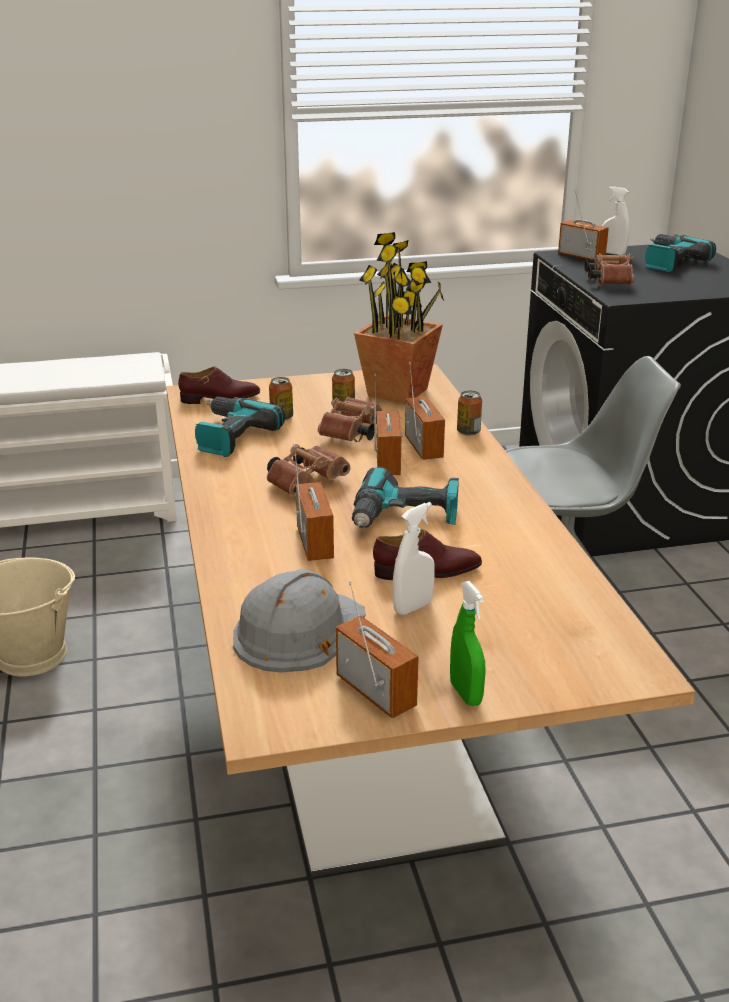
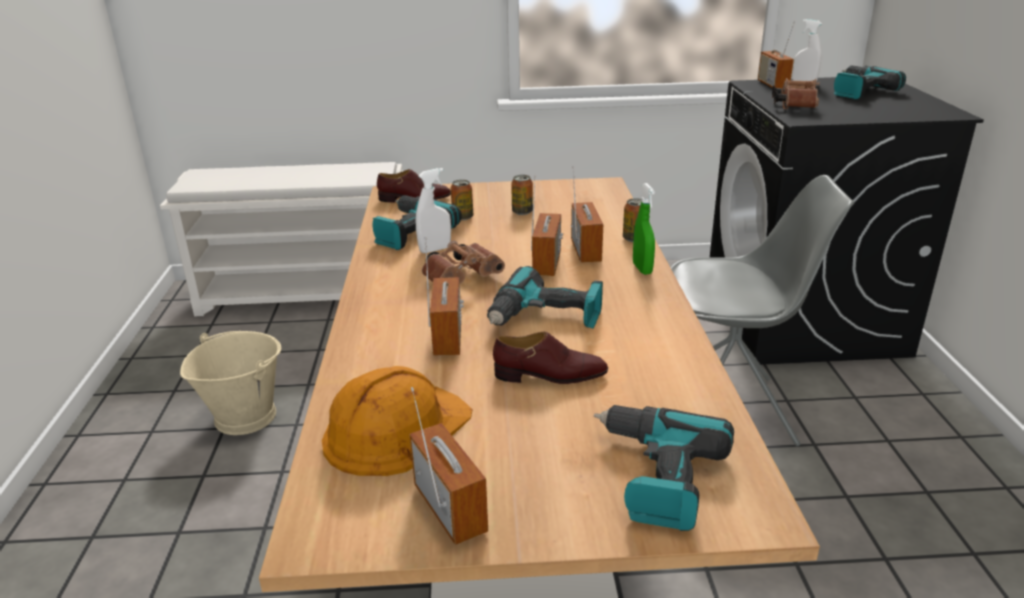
camera: 10 degrees right, 0 degrees up
grey hard hat [233,569,366,673] -> orange hard hat [322,366,472,476]
brown binoculars [318,397,382,442] -> none
potted plant [354,232,444,404] -> none
white spray bottle [392,502,435,615] -> white spray bottle moved to [416,168,451,253]
green spray bottle [450,581,486,706] -> green spray bottle moved to [633,183,655,275]
radio [558,190,609,262] -> radio turned 150 degrees counterclockwise [758,21,795,89]
none -> power drill [594,405,734,531]

